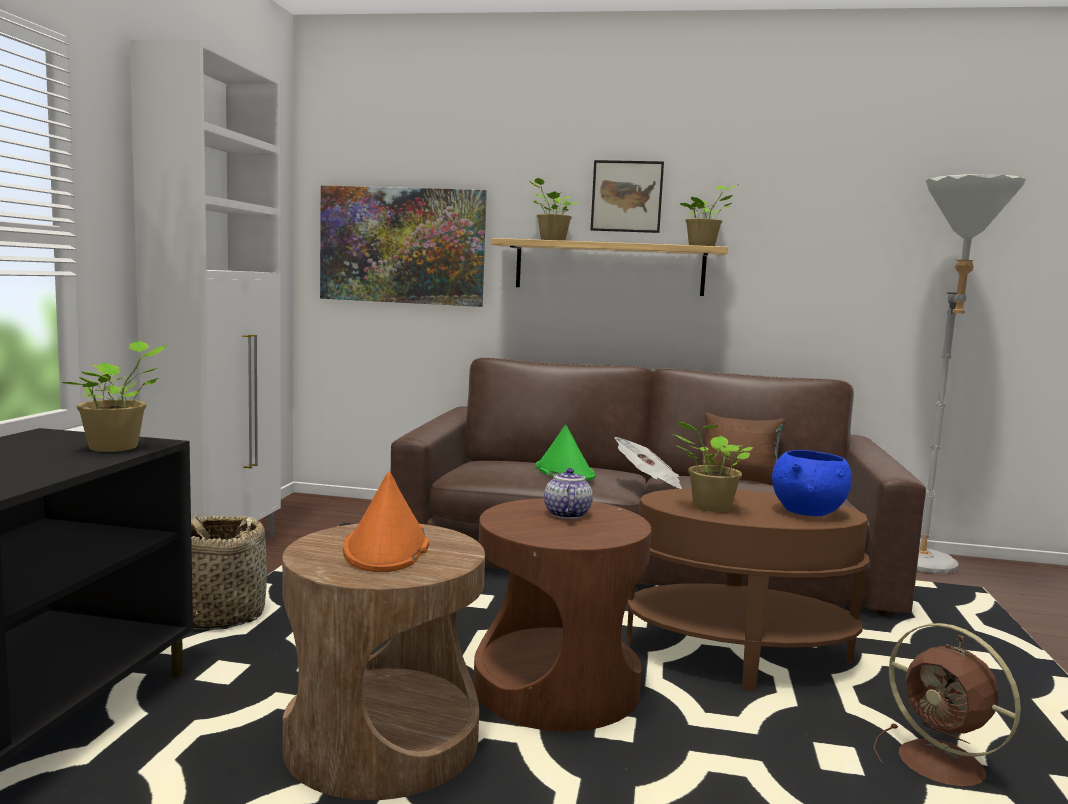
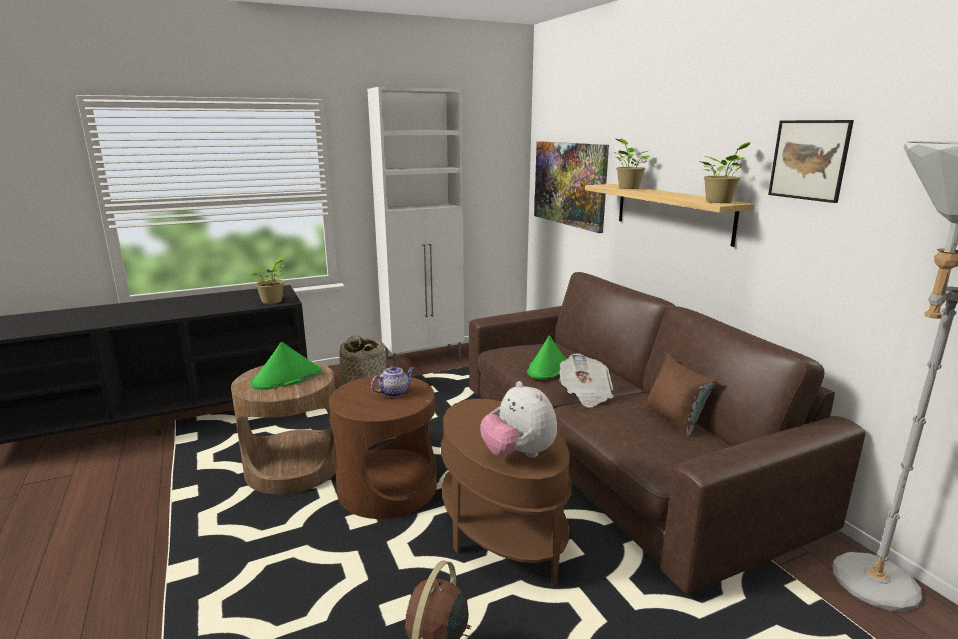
camera: 55 degrees right, 10 degrees up
orange hat [343,471,429,572] -> green hat [250,342,321,390]
picture [591,160,664,233] -> picture moved to [768,120,854,203]
potted plant [673,421,753,512] -> none
blue bowl [772,450,852,516] -> plush toy [480,381,557,458]

